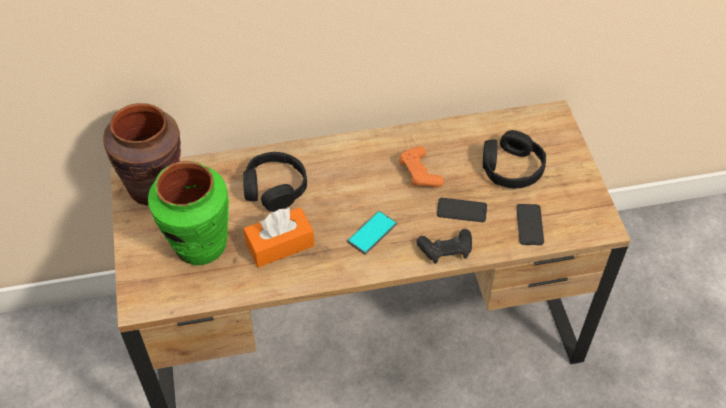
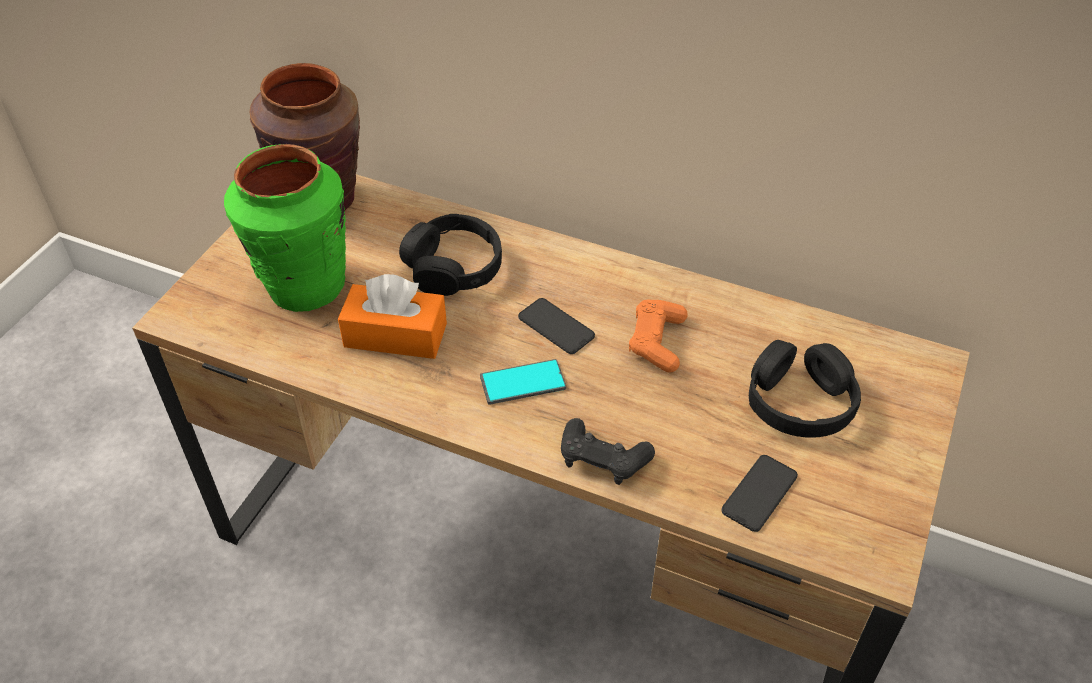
camera: 35 degrees right, 5 degrees down
phone [437,198,487,222] -> phone moved to [518,298,595,354]

